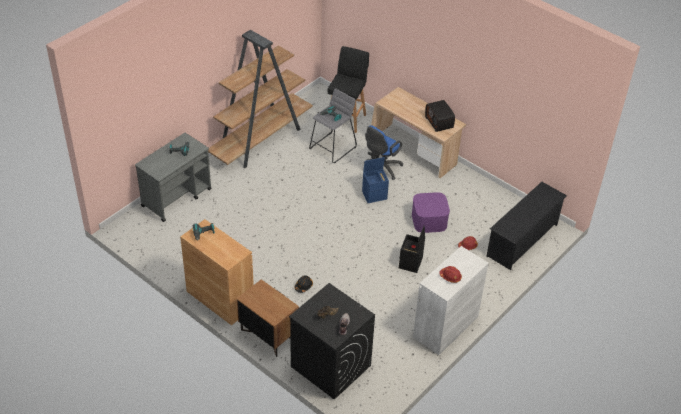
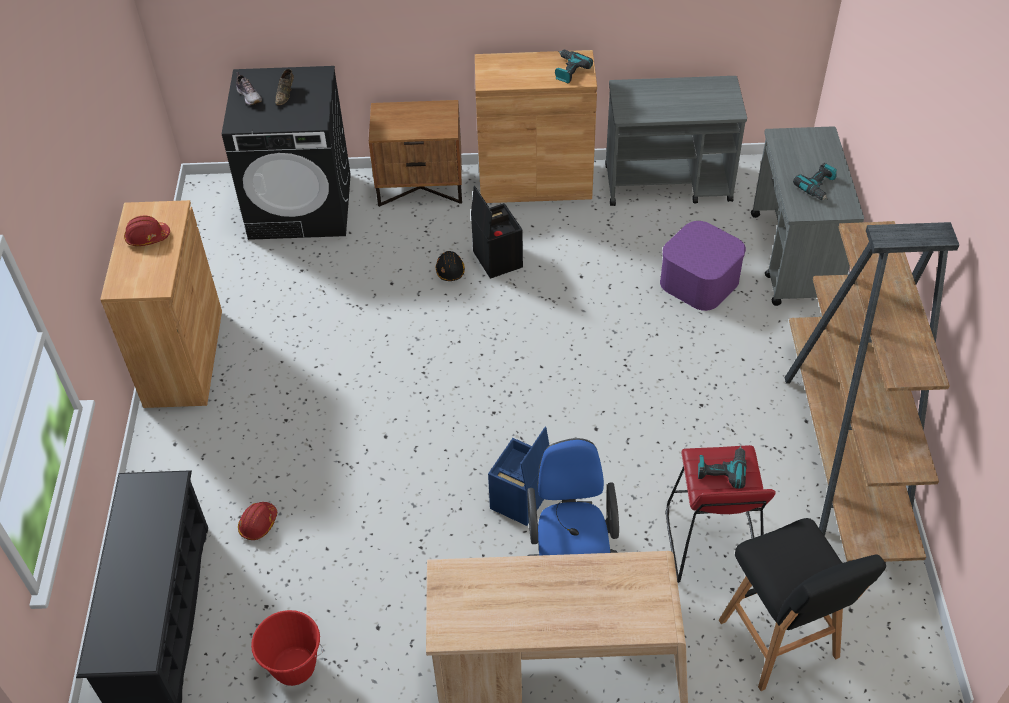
camera: 140 degrees right, 5 degrees up
grey stool [309,88,357,163] -> red stool [665,445,776,583]
black storage box [399,225,425,273] -> black storage box moved to [471,186,523,279]
purple storage box [412,192,450,233] -> purple storage box moved to [660,221,746,311]
white cabinet [413,246,488,355] -> brown cabinet [100,200,222,408]
radio [425,100,455,132] -> none
none -> red bucket [251,610,323,686]
none -> grey cart [605,76,747,206]

